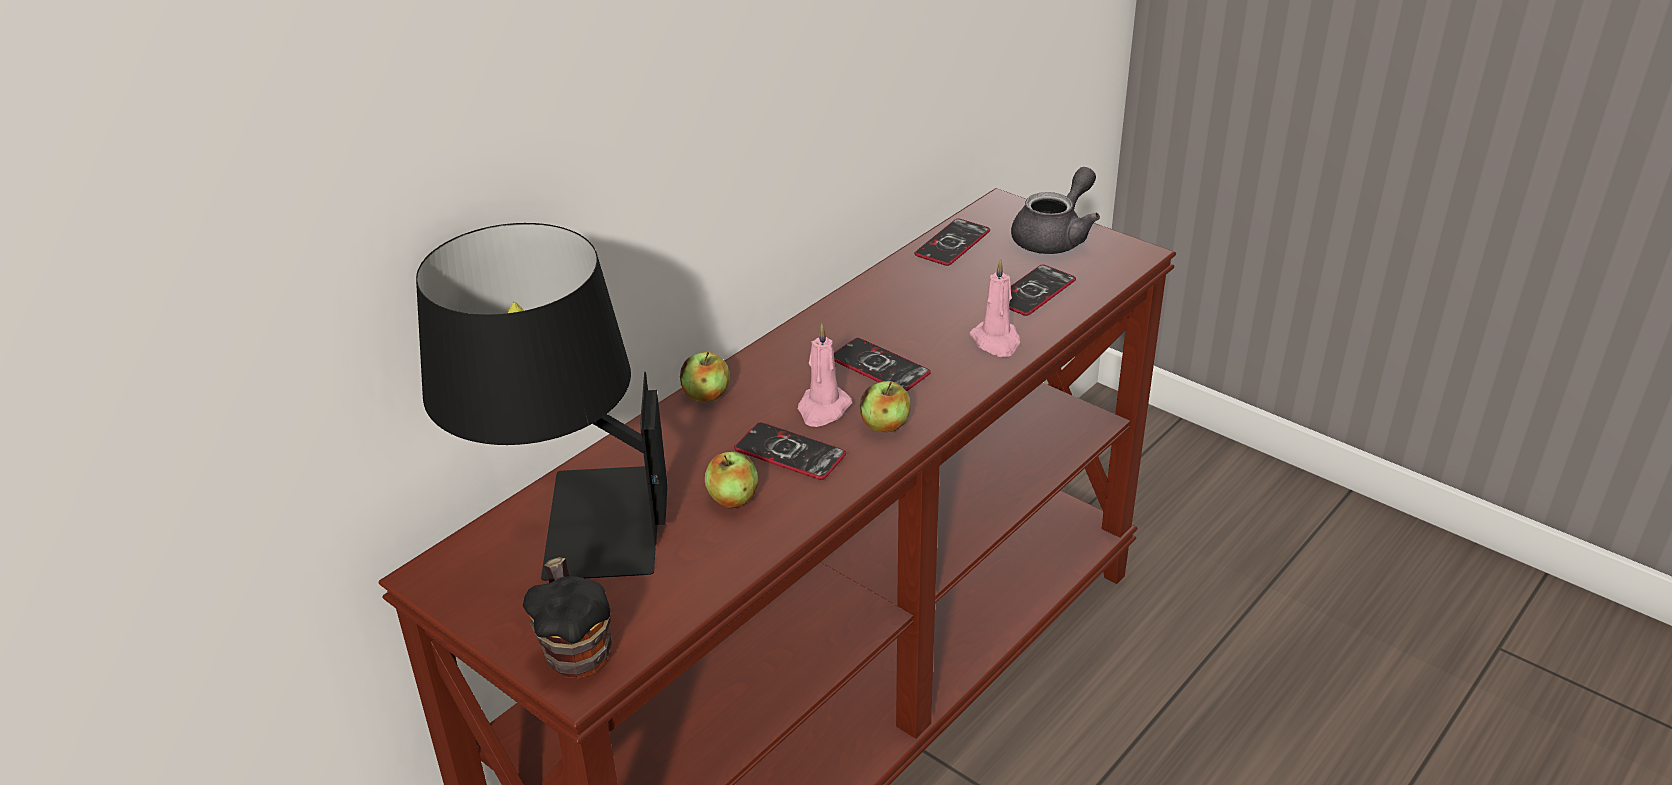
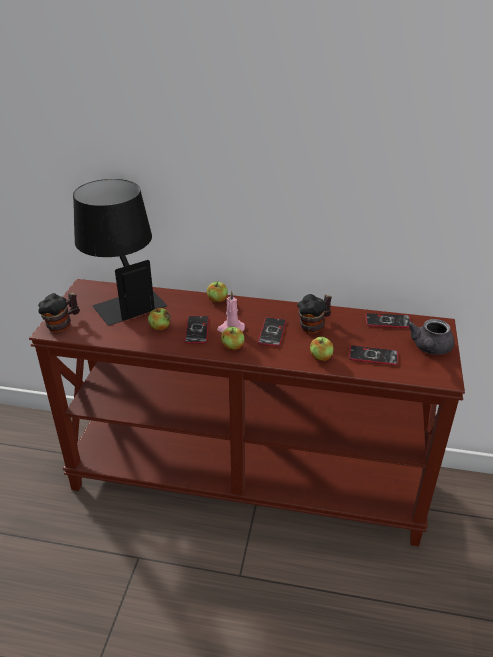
camera: 60 degrees right, 0 degrees up
pink candle [970,259,1020,357] -> apple [310,337,334,361]
grey teapot [1011,167,1100,254] -> grey teapot turned 105 degrees clockwise [407,319,454,355]
none -> mug [297,294,332,334]

